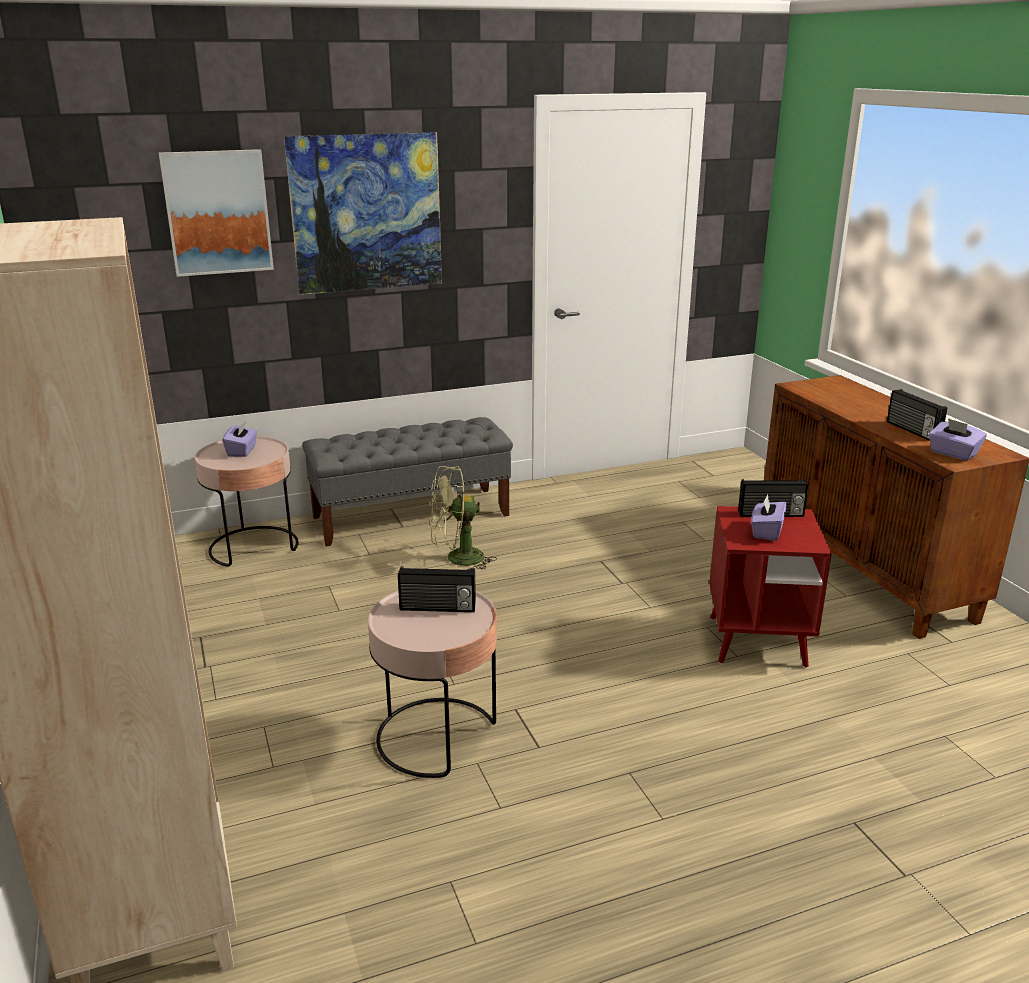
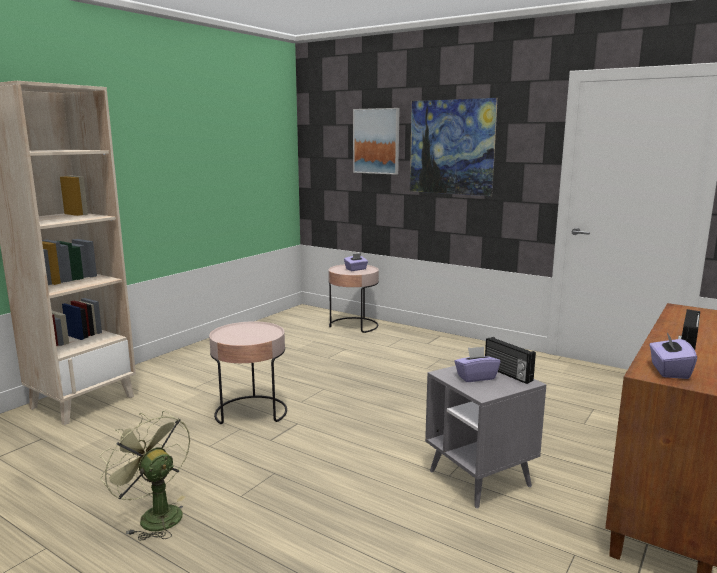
camera: 55 degrees right, 10 degrees down
grey bench [302,417,513,546] -> none
radio [398,566,476,612] -> none
green fan [429,466,497,570] -> green fan moved to [99,411,190,541]
red side table [709,506,832,668] -> grey side table [425,366,546,508]

